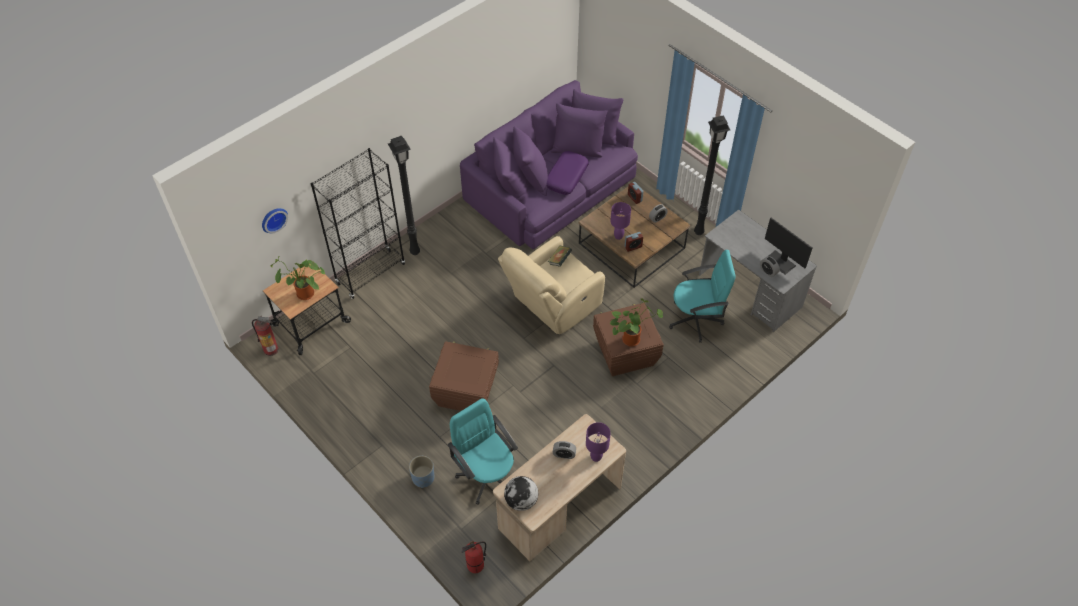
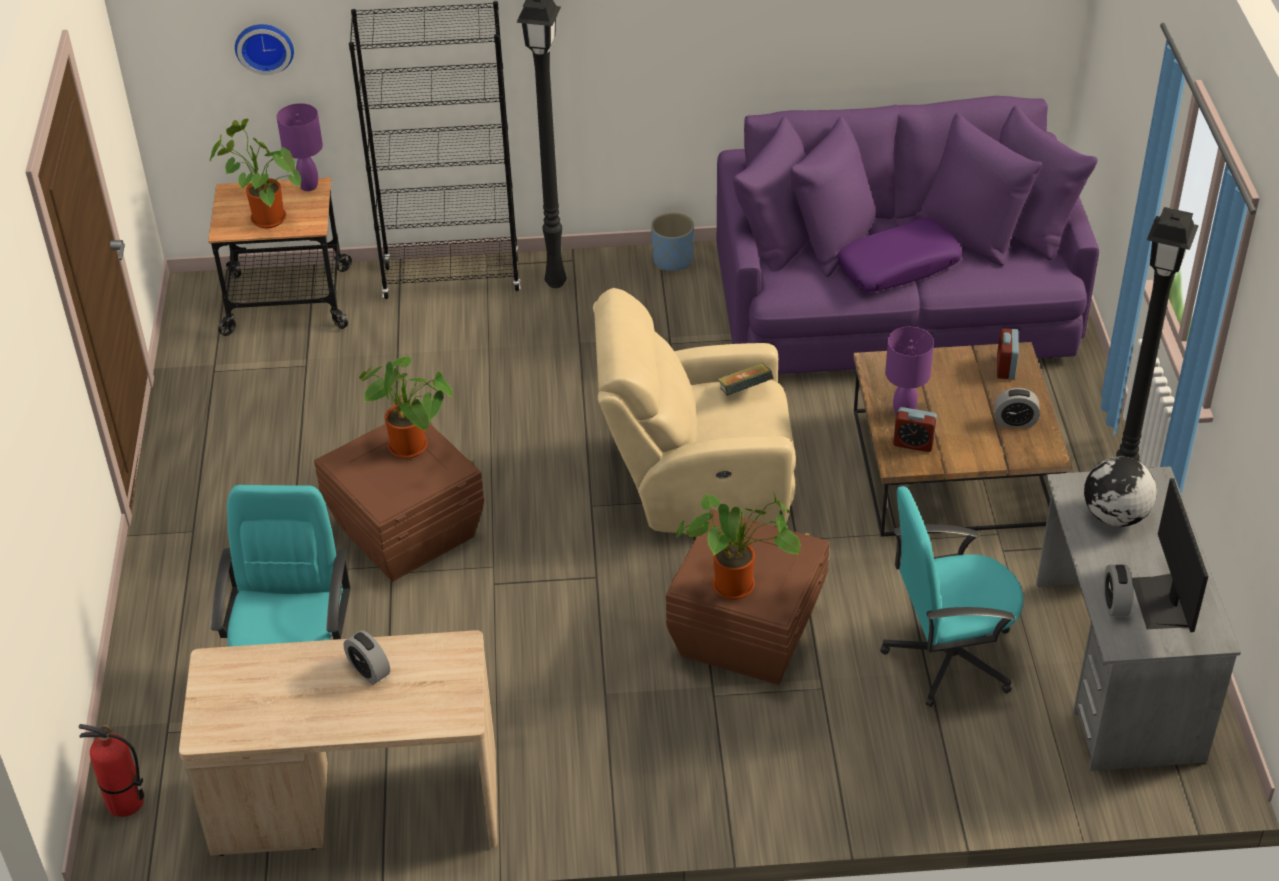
camera: 40 degrees right, 10 degrees down
fire extinguisher [252,317,279,356] -> none
blue planter [409,456,434,488] -> blue planter moved to [651,212,694,271]
globe [504,476,538,511] -> globe moved to [1084,457,1157,527]
purple table lamp [586,422,611,462] -> purple table lamp moved to [277,103,323,191]
turquoise office chair [669,250,735,343] -> turquoise office chair turned 135 degrees clockwise [880,486,1023,707]
none -> potted plant [359,355,452,459]

